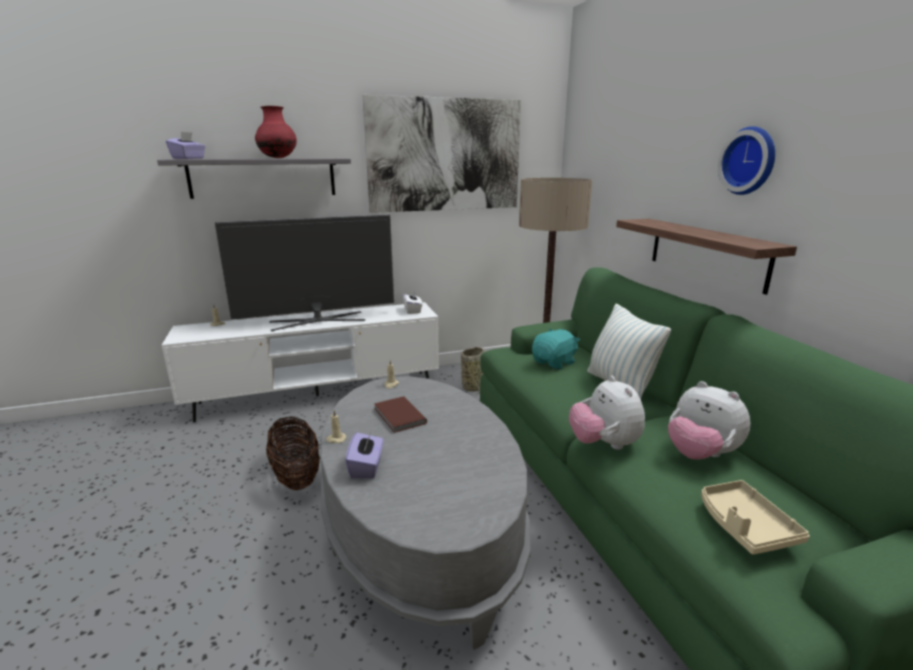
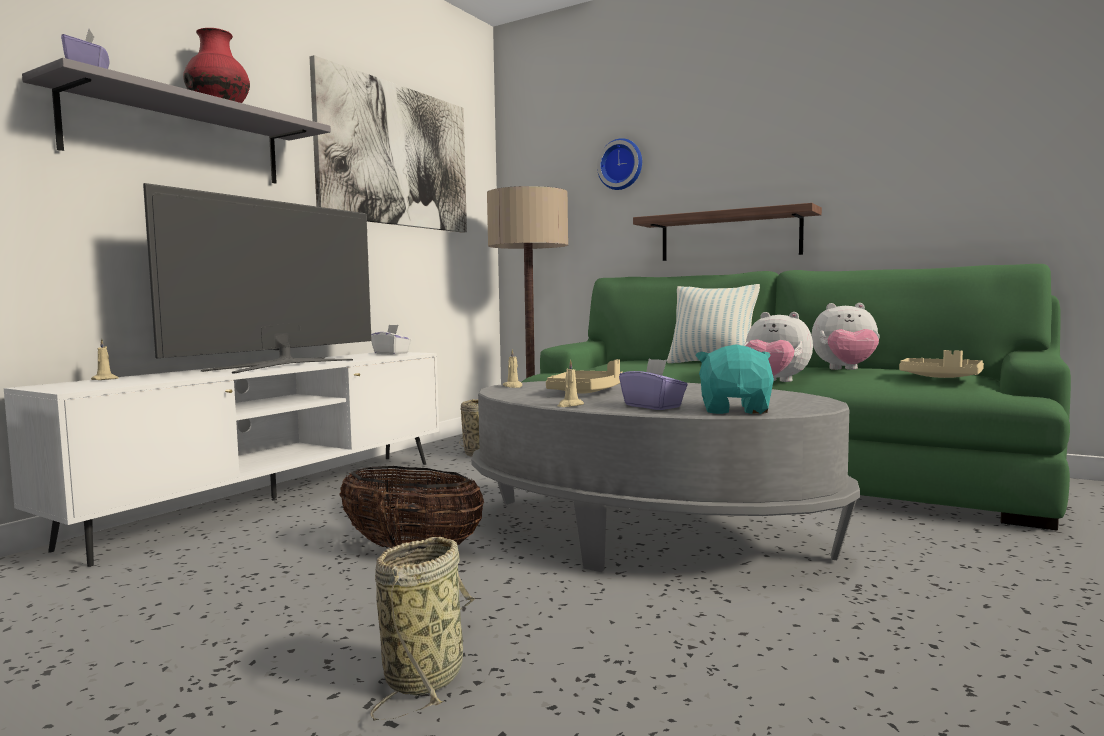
camera: 40 degrees left, 15 degrees down
brown book [374,396,427,433] -> beige tray [546,359,623,393]
turquoise plush toy [532,329,580,370] -> turquoise plush toy moved to [695,345,774,414]
wall clock [718,126,775,195] -> wall clock moved to [597,138,642,190]
none -> basket [370,537,475,721]

